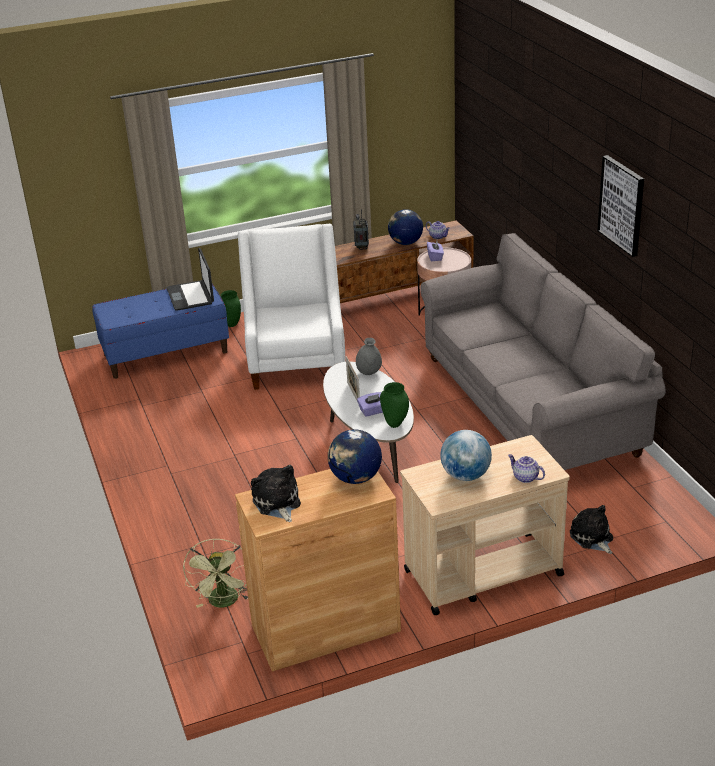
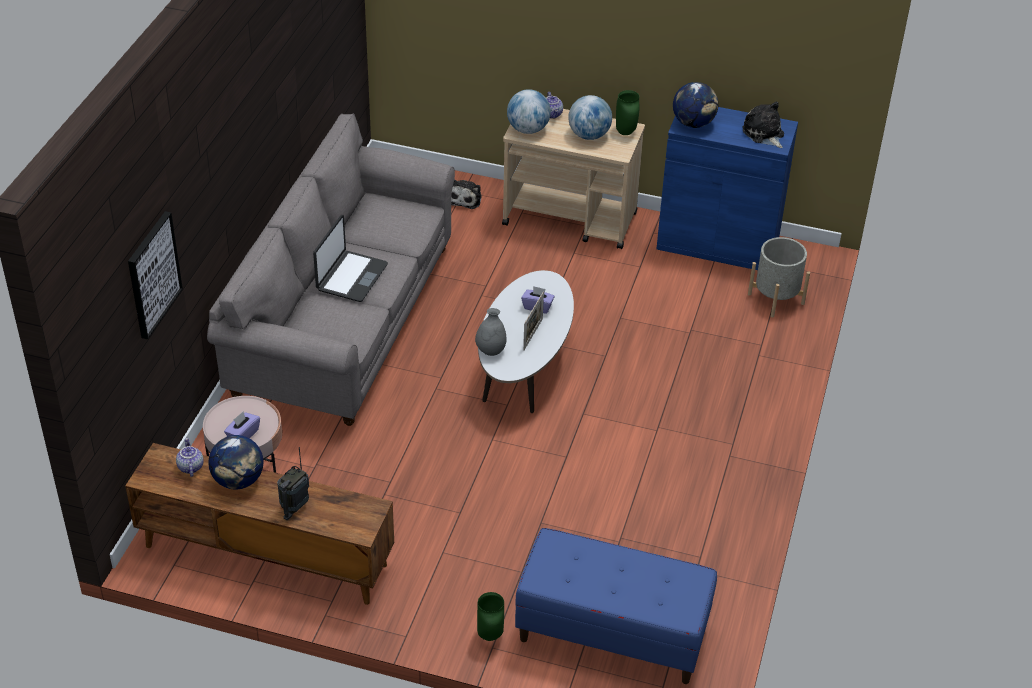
camera: 145 degrees left, 10 degrees up
laptop [167,248,214,311] -> laptop moved to [313,215,388,302]
green fan [183,538,248,608] -> grey planter [748,237,810,317]
brown cabinet [235,469,401,672] -> blue cabinet [656,107,798,270]
white armchair [238,224,346,390] -> none
plush toy [251,465,301,522] -> plush toy turned 135 degrees clockwise [743,102,784,148]
green vase [380,382,409,428] -> green vase moved to [616,90,639,135]
picture [597,155,644,257] -> picture moved to [128,211,183,339]
none -> globe [507,89,551,134]

